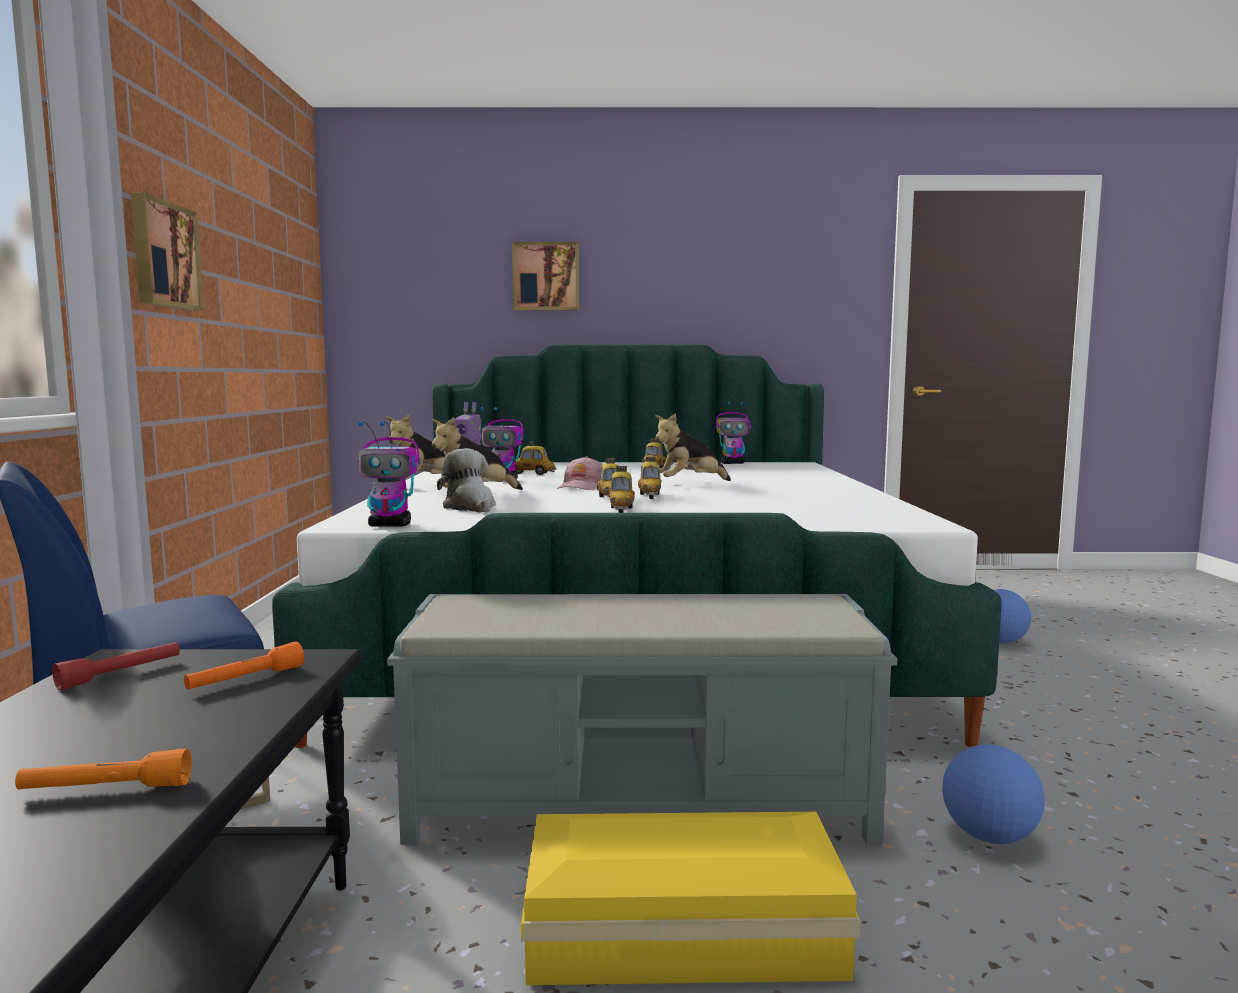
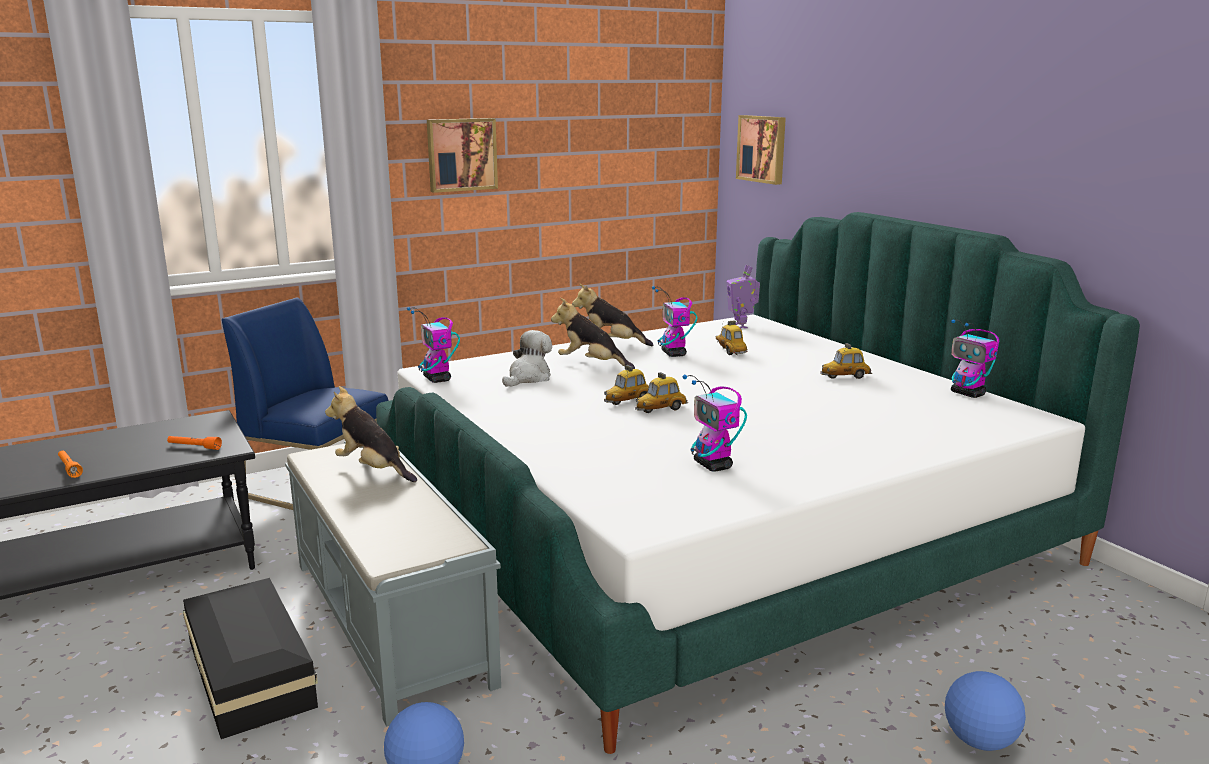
camera: 60 degrees right, 10 degrees up
red flashlight [52,642,180,690] -> none
picture [512,242,579,310] -> picture moved to [736,115,786,185]
yellow storage box [521,812,860,985] -> black storage box [183,578,318,739]
pink cap [557,456,603,490] -> none
toy car [609,466,635,513] -> none
plush toy [655,413,731,481] -> plush toy moved to [325,386,417,482]
none -> toy robot [682,375,747,471]

